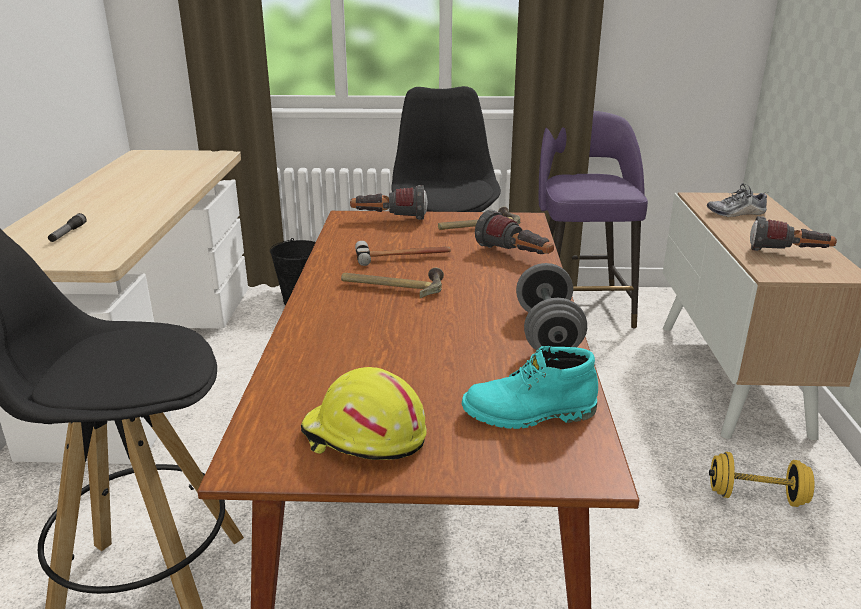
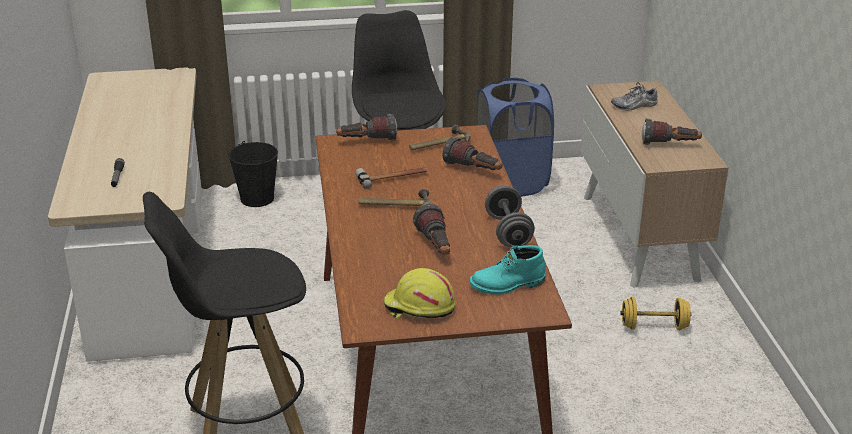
camera: 10 degrees left, 5 degrees up
purple stool [539,111,648,329] -> blue laundry basket [478,77,554,197]
none -> flashlight [413,204,450,255]

